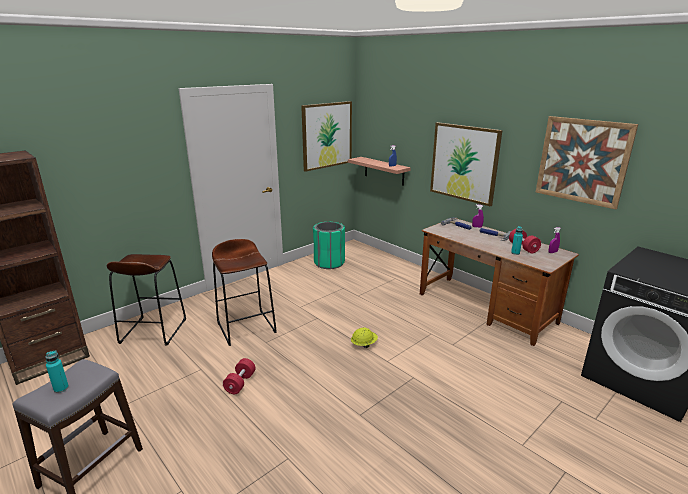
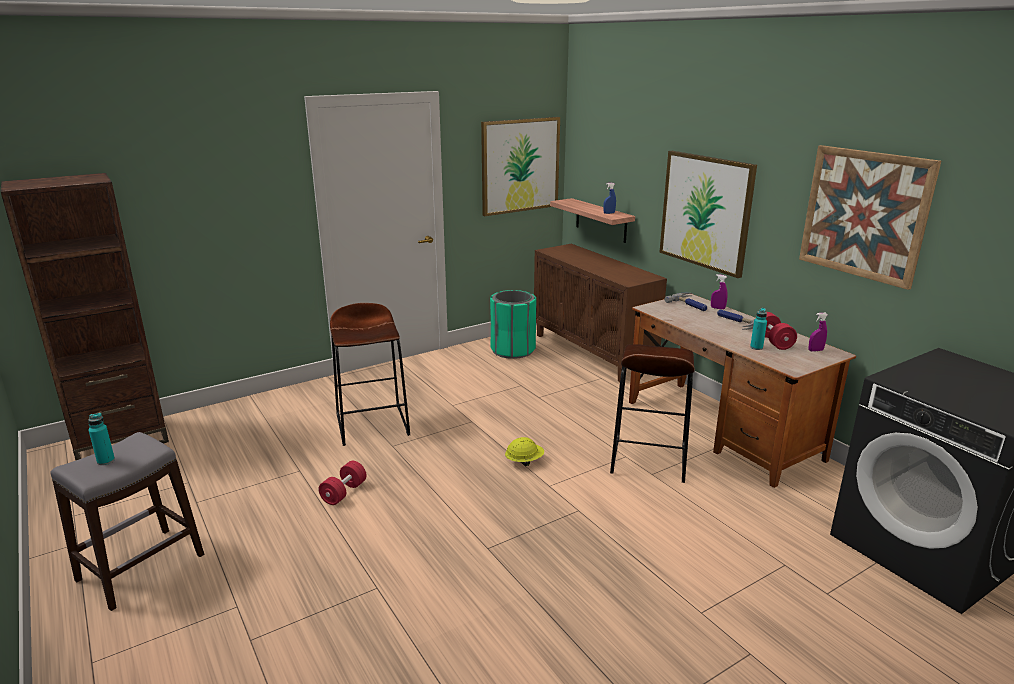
camera: 10 degrees right, 0 degrees up
brown stool [107,254,186,346] -> brown stool moved to [610,344,695,483]
none -> brown cabinet [534,244,667,382]

